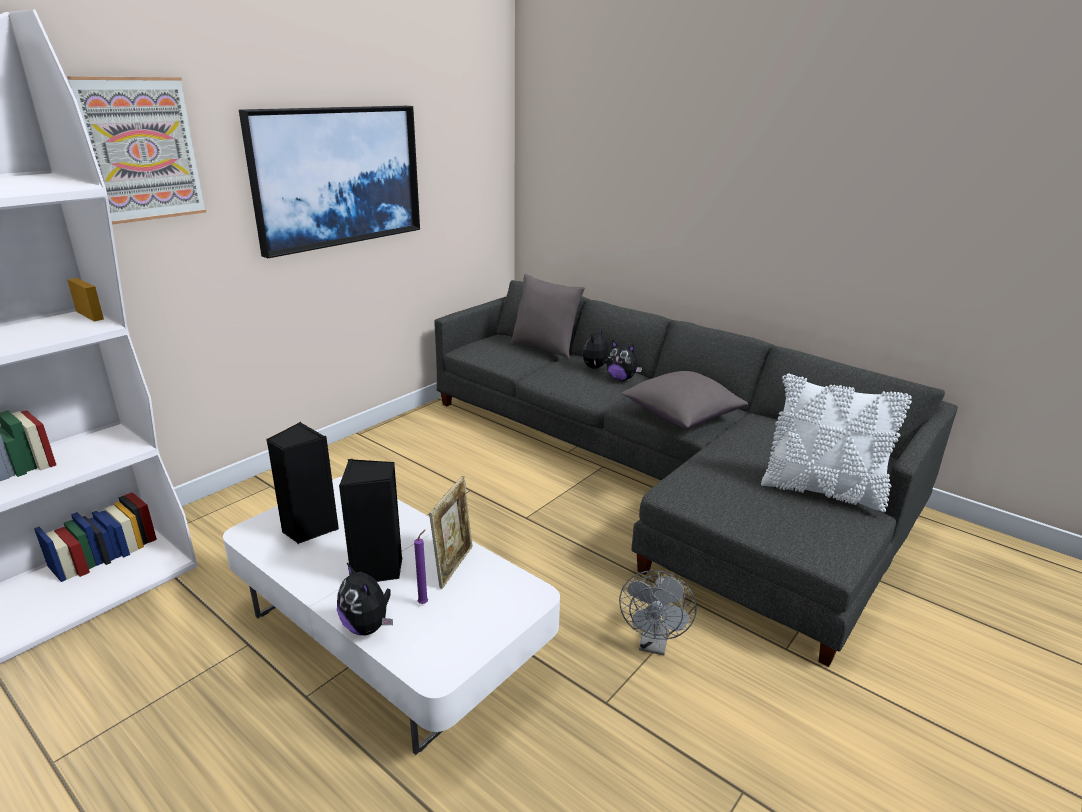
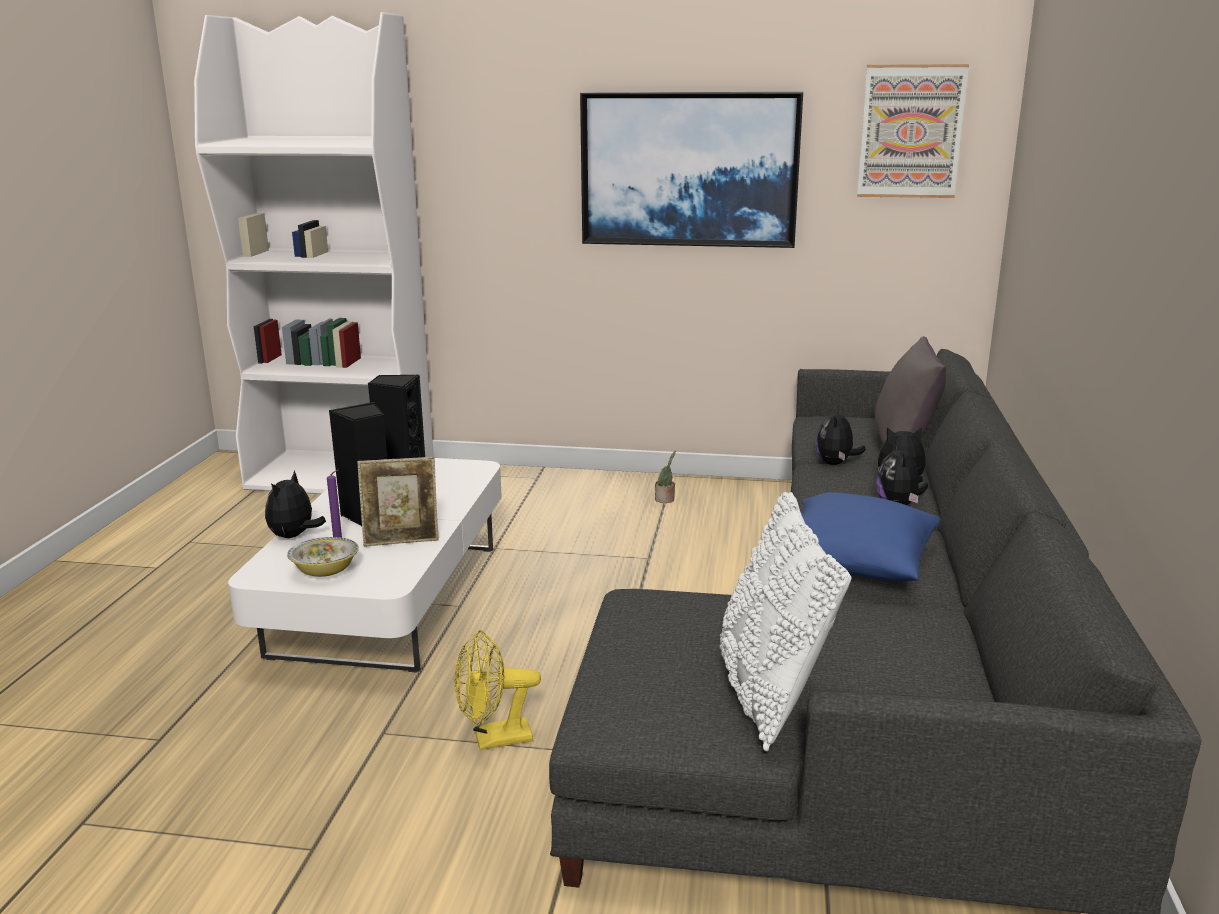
camera: 60 degrees right, 5 degrees down
picture [67,76,206,225] -> picture moved to [857,64,969,198]
grey fan [619,570,697,655] -> yellow fan [455,630,541,750]
grey pillow [621,371,748,428] -> blue pillow [801,492,940,581]
none -> bowl [287,537,359,577]
none -> potted plant [655,451,676,503]
none -> plush toy [816,406,866,465]

